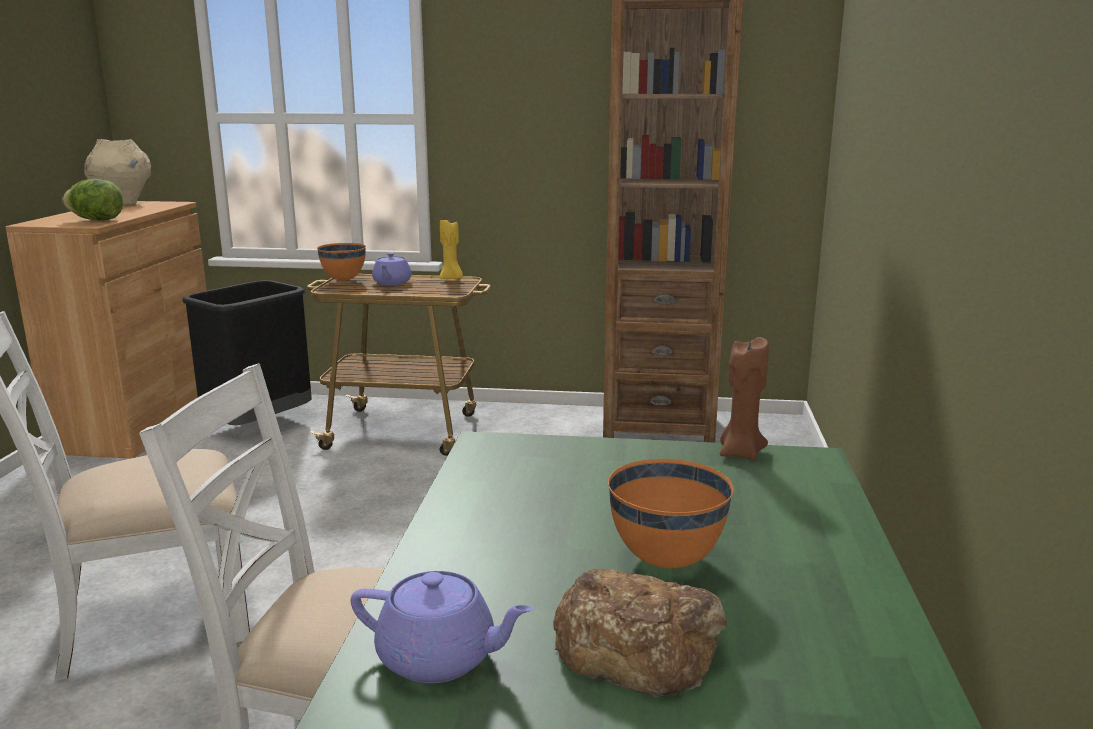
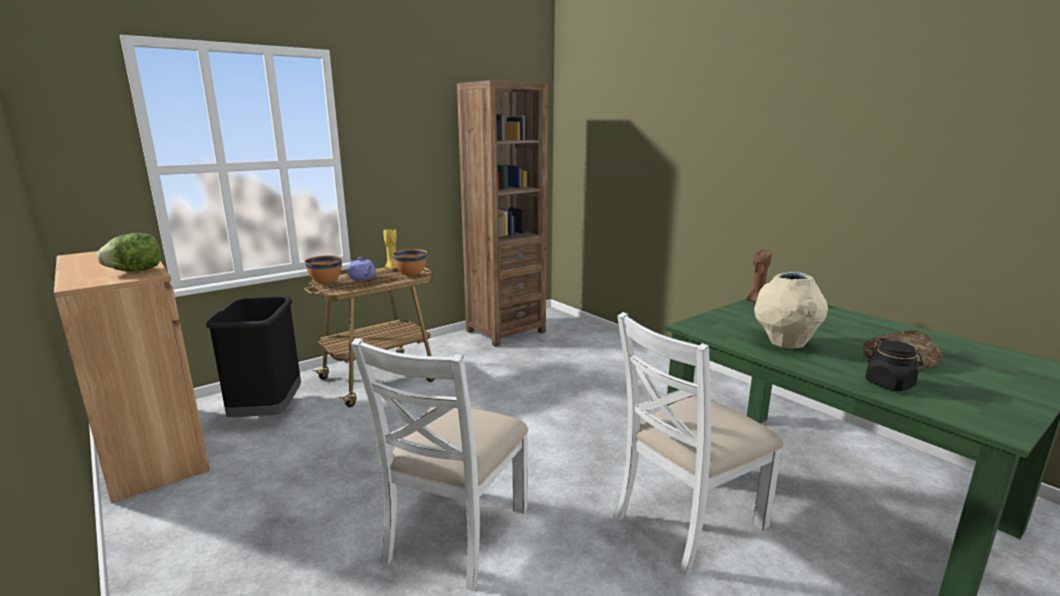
camera: 45 degrees left, 0 degrees up
beige vase [84,139,151,205] -> beige vase moved to [754,272,828,349]
purple teapot [351,571,533,683] -> black jar [865,340,924,392]
orange bowl [608,459,734,569] -> orange bowl moved to [393,249,427,276]

